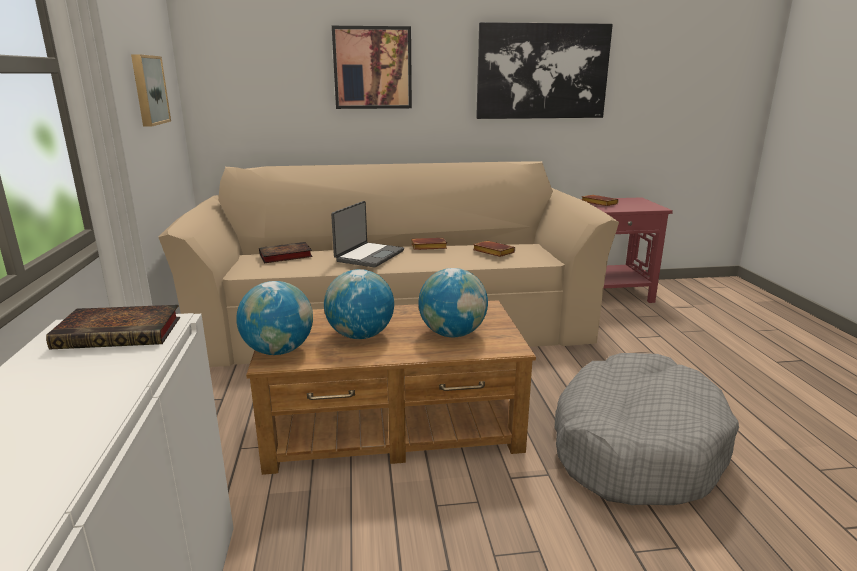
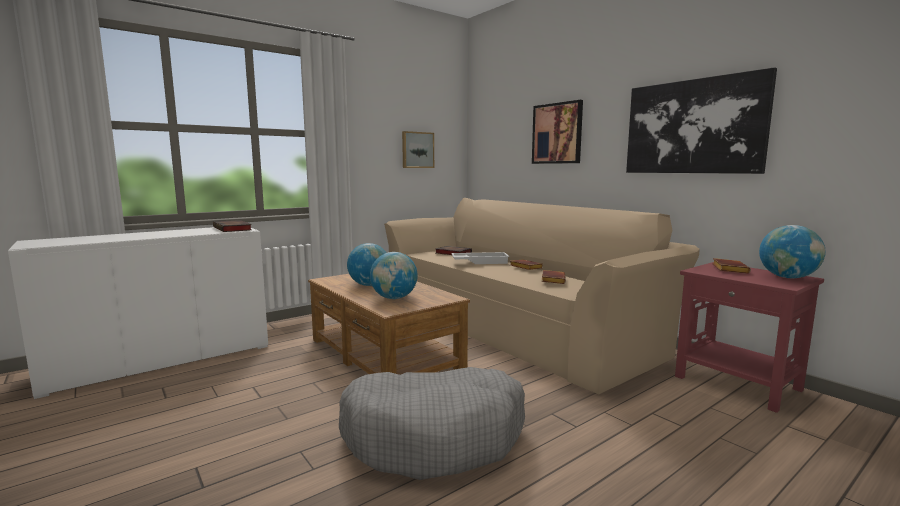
camera: 60 degrees right, 10 degrees down
globe [236,281,313,355] -> globe moved to [759,225,826,278]
laptop [331,201,404,267] -> white tray [451,252,509,264]

